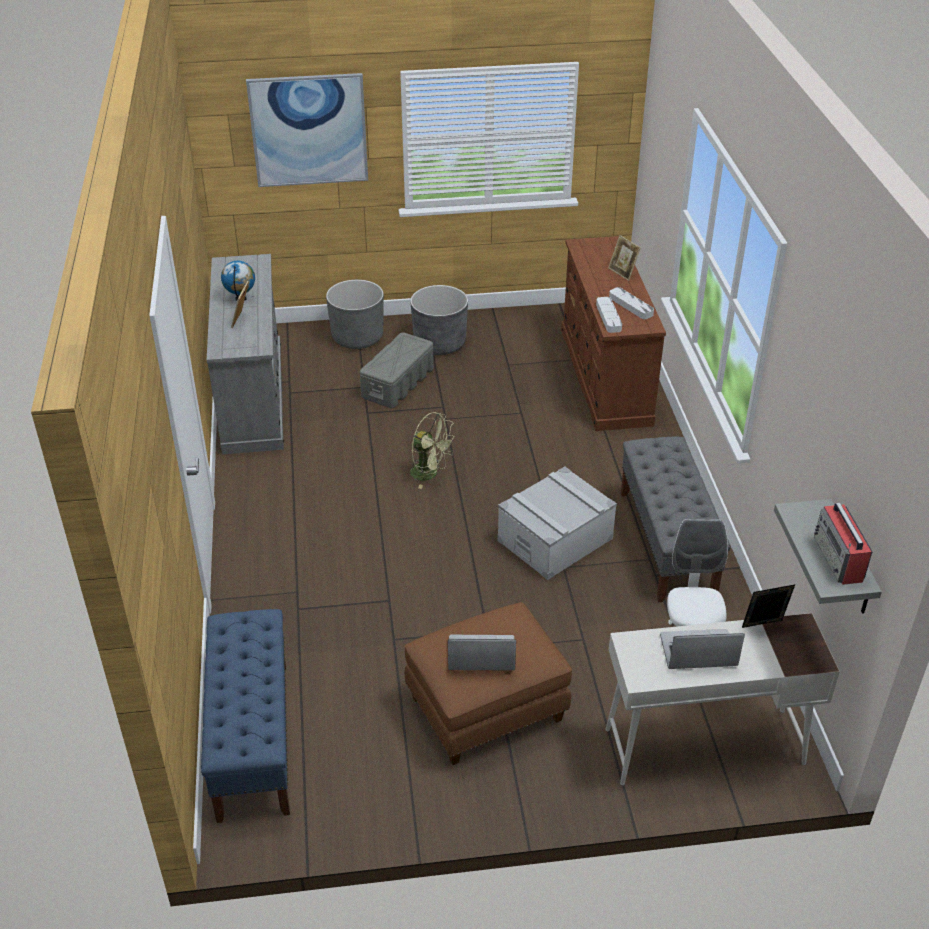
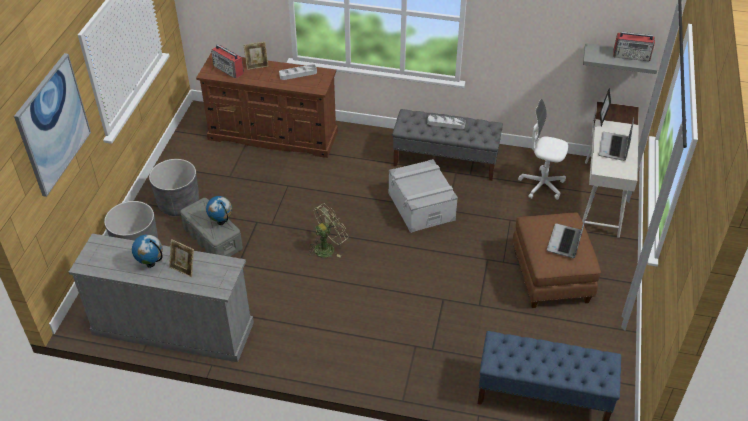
camera: 70 degrees left, 5 degrees up
grey tray [596,297,622,333] -> grey tray moved to [427,115,466,129]
none -> globe [206,196,232,225]
none -> radio [211,44,244,78]

